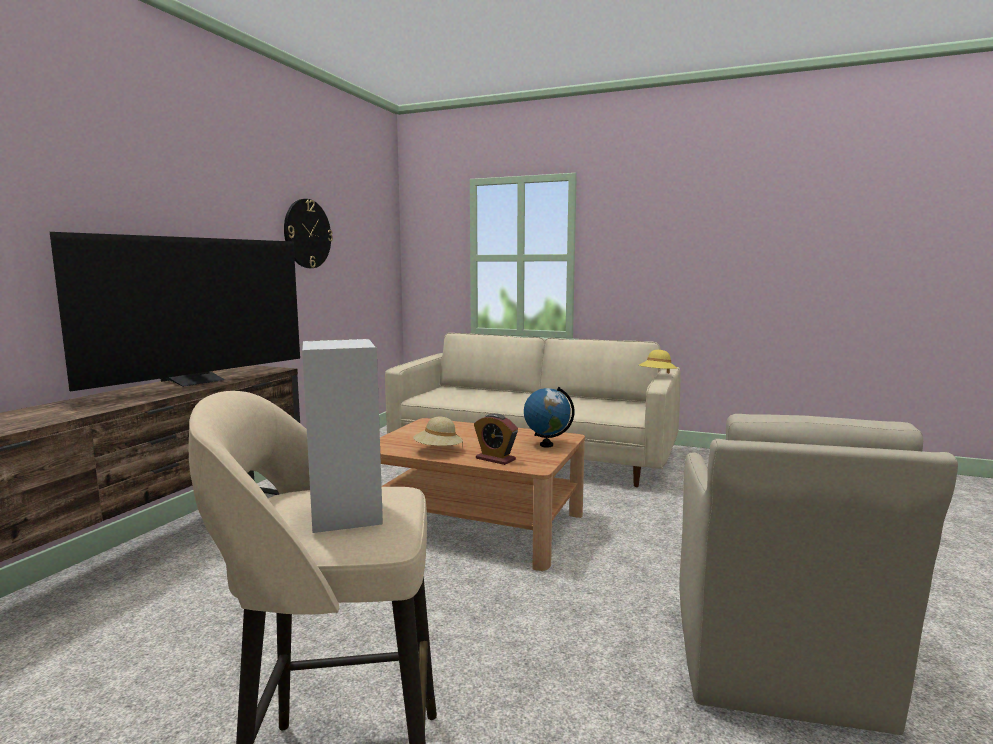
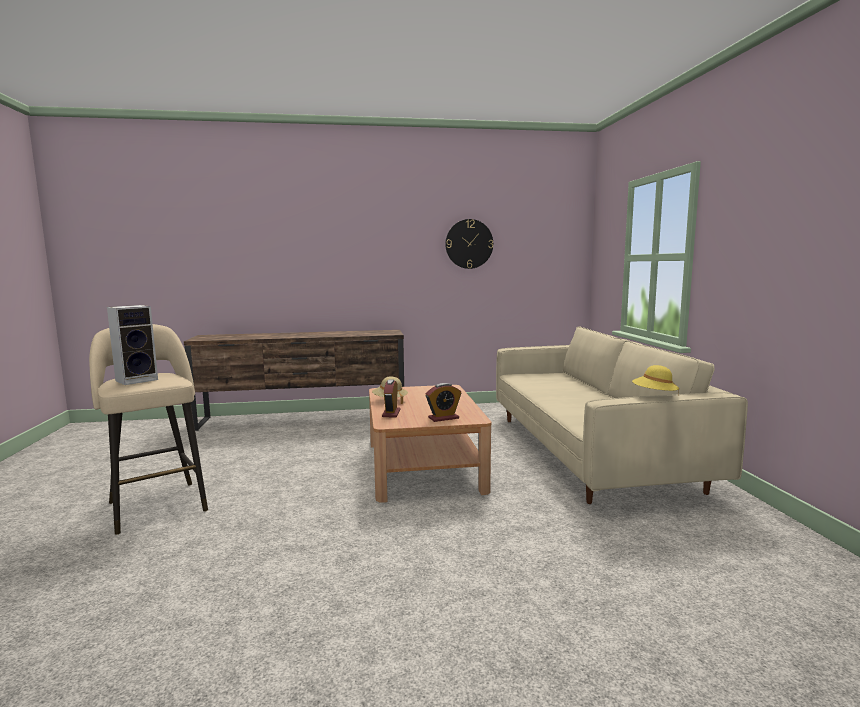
camera: 60 degrees right, 0 degrees up
television [50,232,300,392] -> none
globe [524,387,575,448] -> alarm clock [426,383,462,422]
beige armchair [680,414,958,735] -> none

